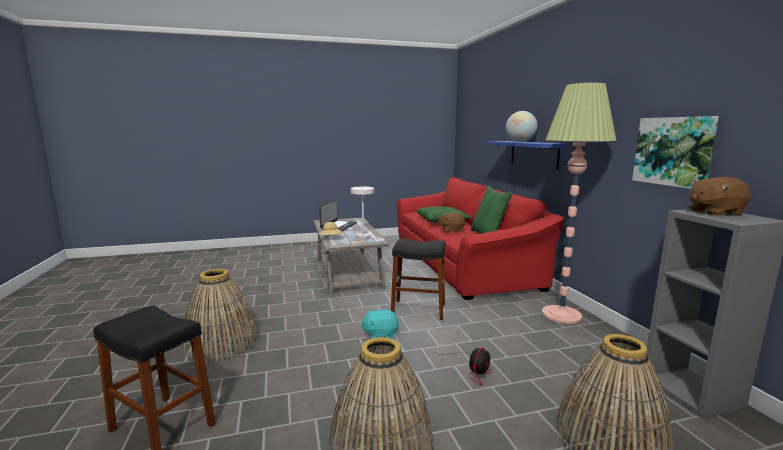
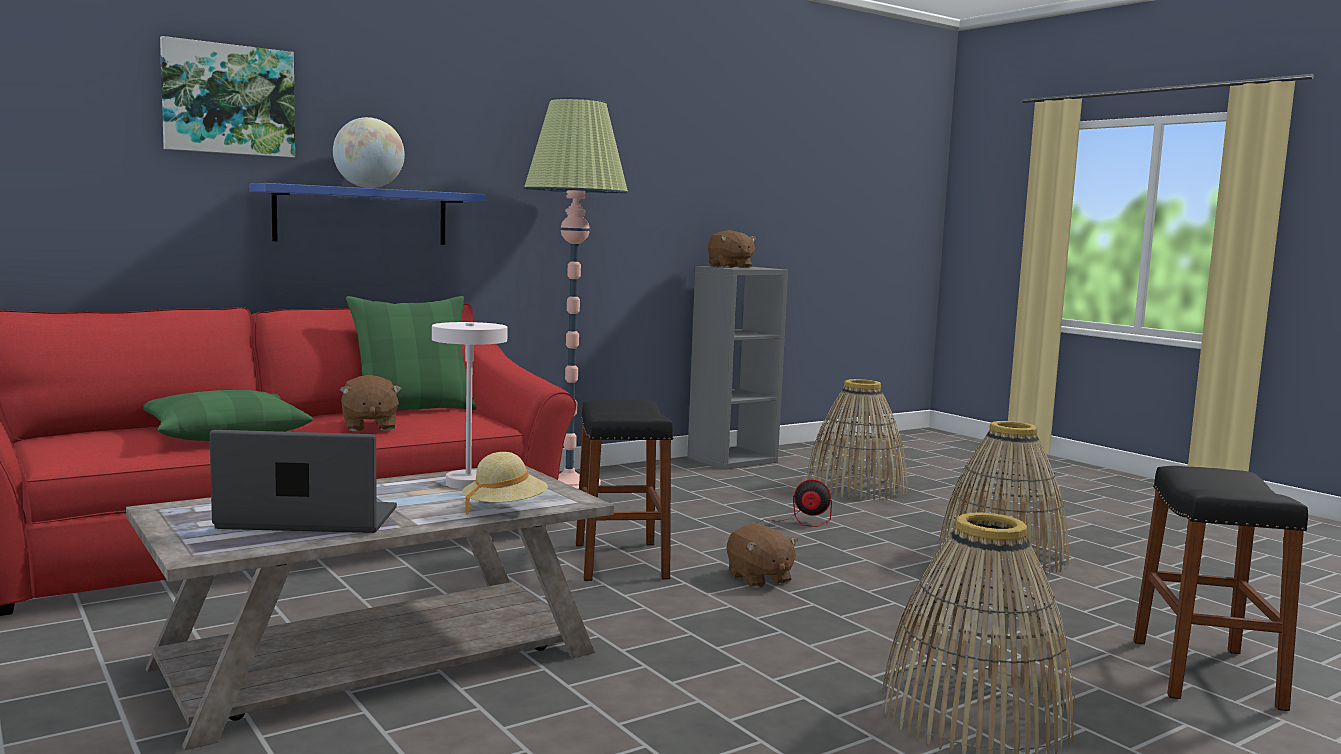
camera: 110 degrees left, 5 degrees down
turquoise plush toy [360,309,399,339] -> brown plush toy [727,524,799,588]
picture [632,116,719,189] -> picture moved to [160,36,295,158]

